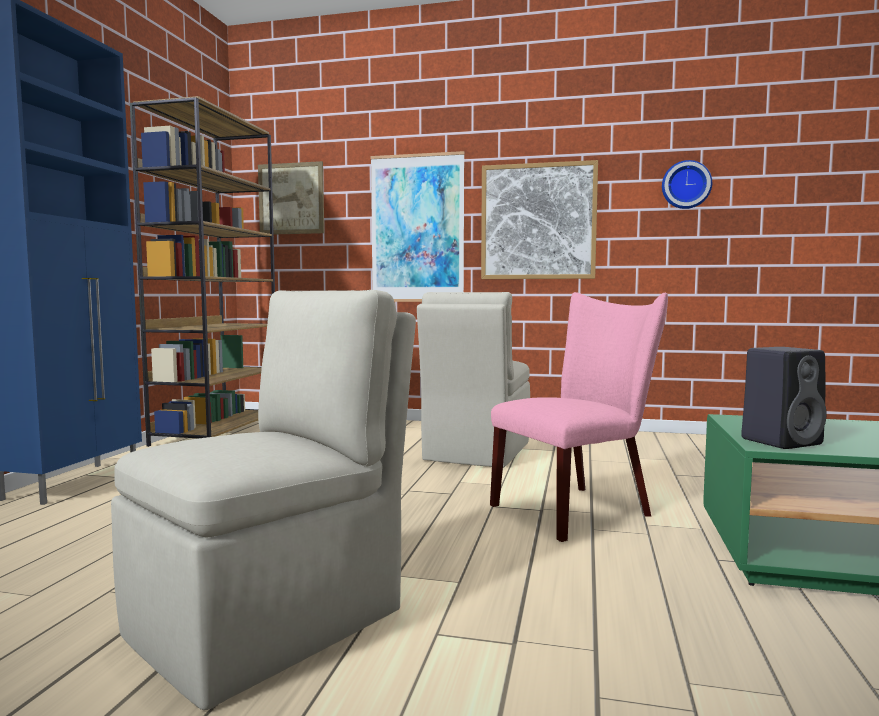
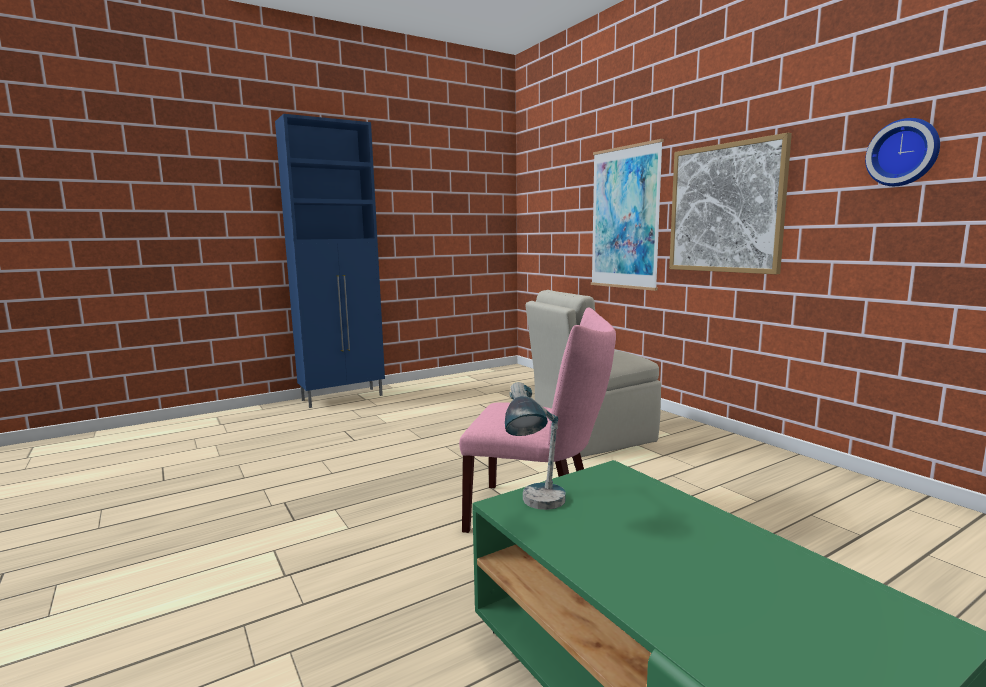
camera: 45 degrees right, 5 degrees up
beige chair [111,290,416,710] -> none
brown bookcase [130,96,275,447] -> none
picture [258,161,324,234] -> none
black speaker [741,347,827,449] -> table lamp [505,382,566,510]

